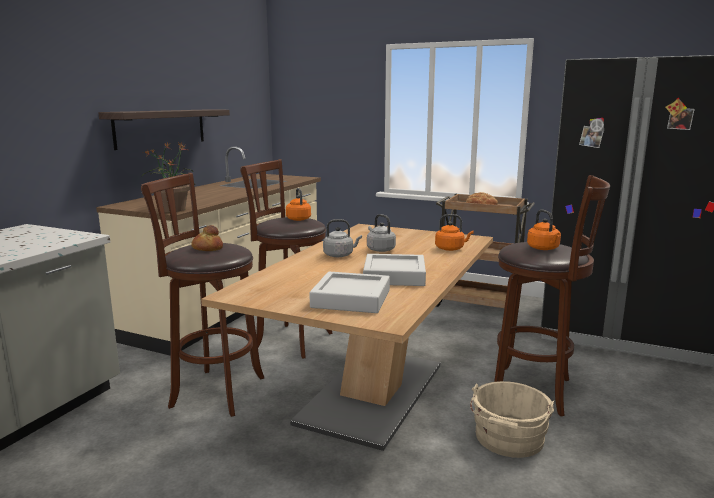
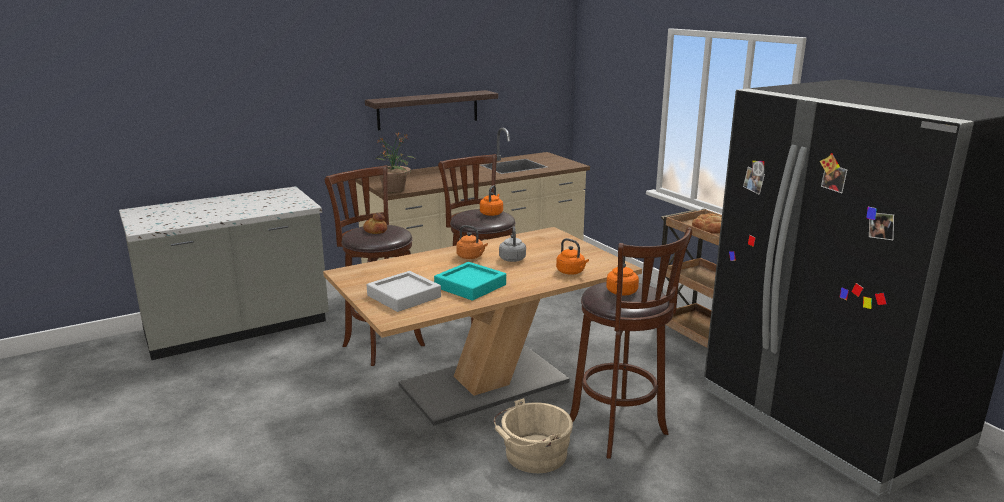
camera: 35 degrees right, 5 degrees up
grey kettle [323,219,362,257] -> orange kettle [456,225,488,259]
grey tray [363,254,426,286] -> turquoise tray [434,262,506,301]

